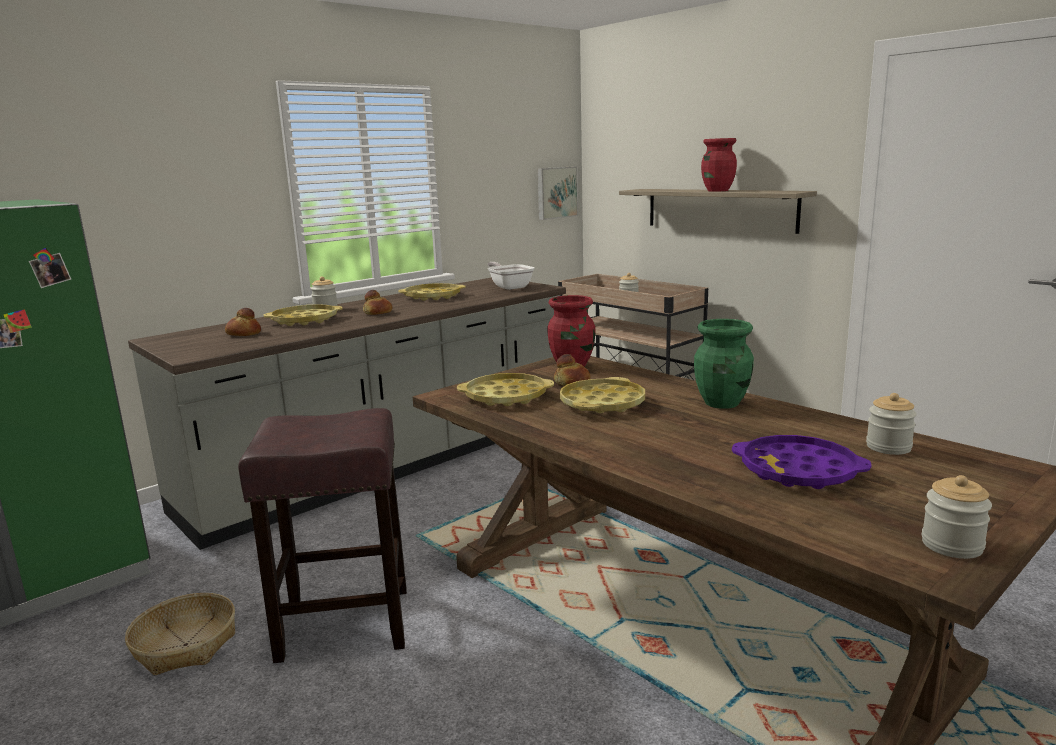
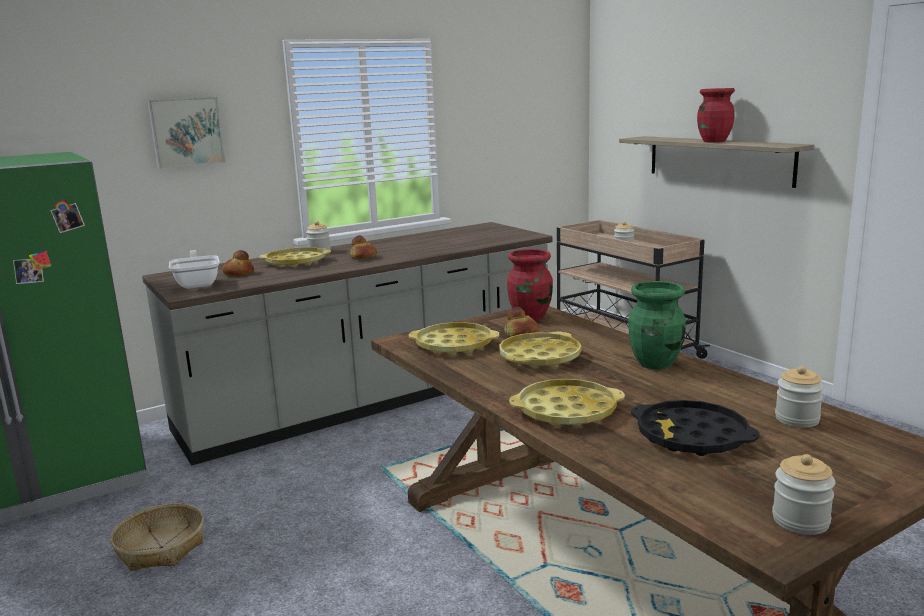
camera: 10 degrees right, 0 degrees up
brown stool [238,408,407,663] -> none
yellow tray [398,283,466,301] -> yellow tray moved to [509,379,625,426]
frying pan [487,262,535,290] -> frying pan moved to [169,250,220,289]
picture [537,166,578,220] -> picture moved to [147,97,225,168]
purple tray [732,435,872,489] -> black tray [631,400,759,456]

